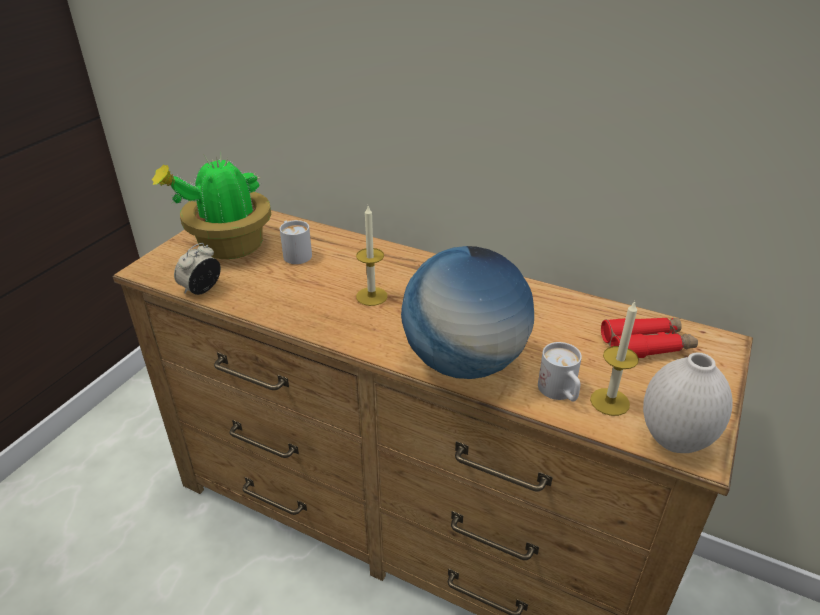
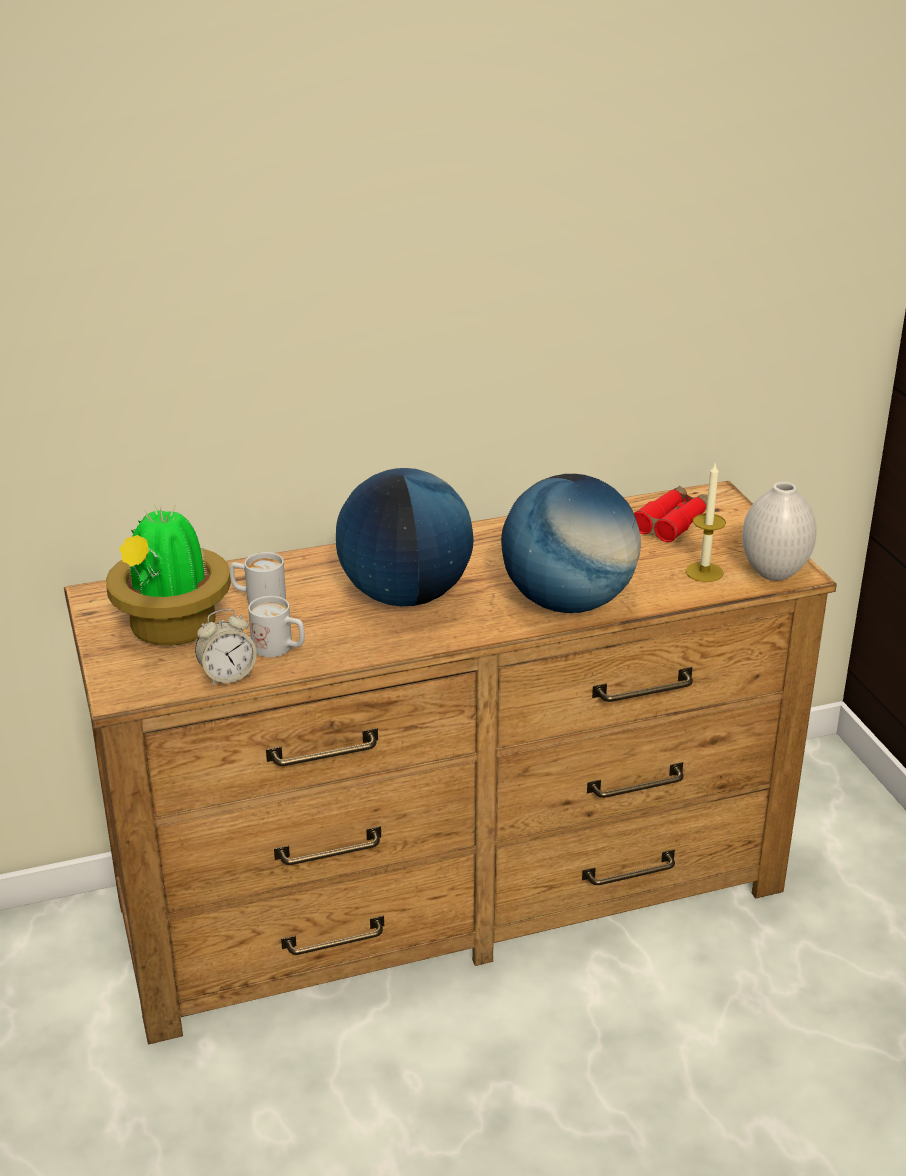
camera: 45 degrees left, 5 degrees down
alarm clock [174,243,221,295] -> alarm clock turned 105 degrees counterclockwise [195,609,257,686]
candle [356,206,388,306] -> globe [336,468,474,606]
white mug [538,342,582,401] -> white mug moved to [248,596,305,657]

